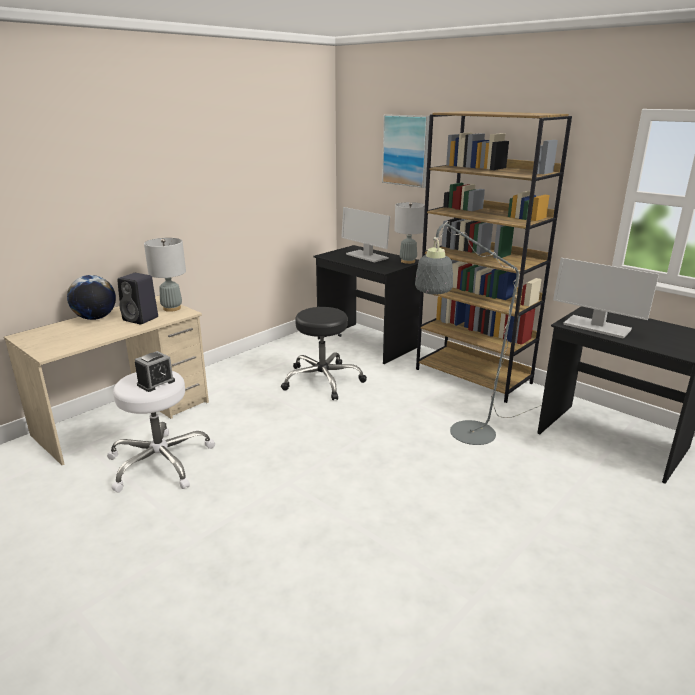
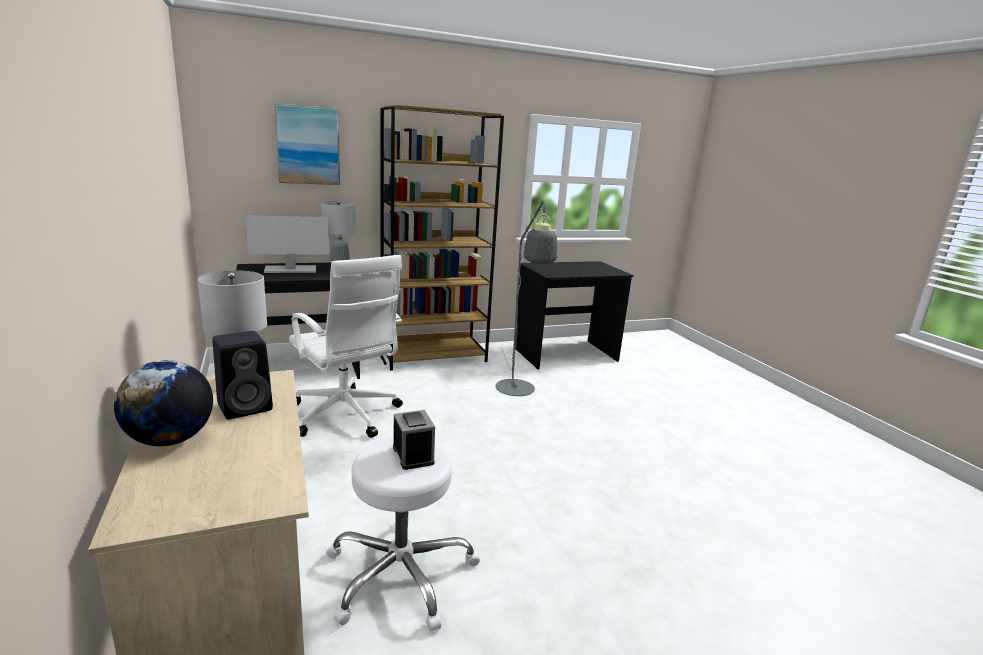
camera: 65 degrees left, 5 degrees down
black stool [281,307,367,400] -> white office chair [289,255,403,438]
monitor [553,258,659,339] -> none

